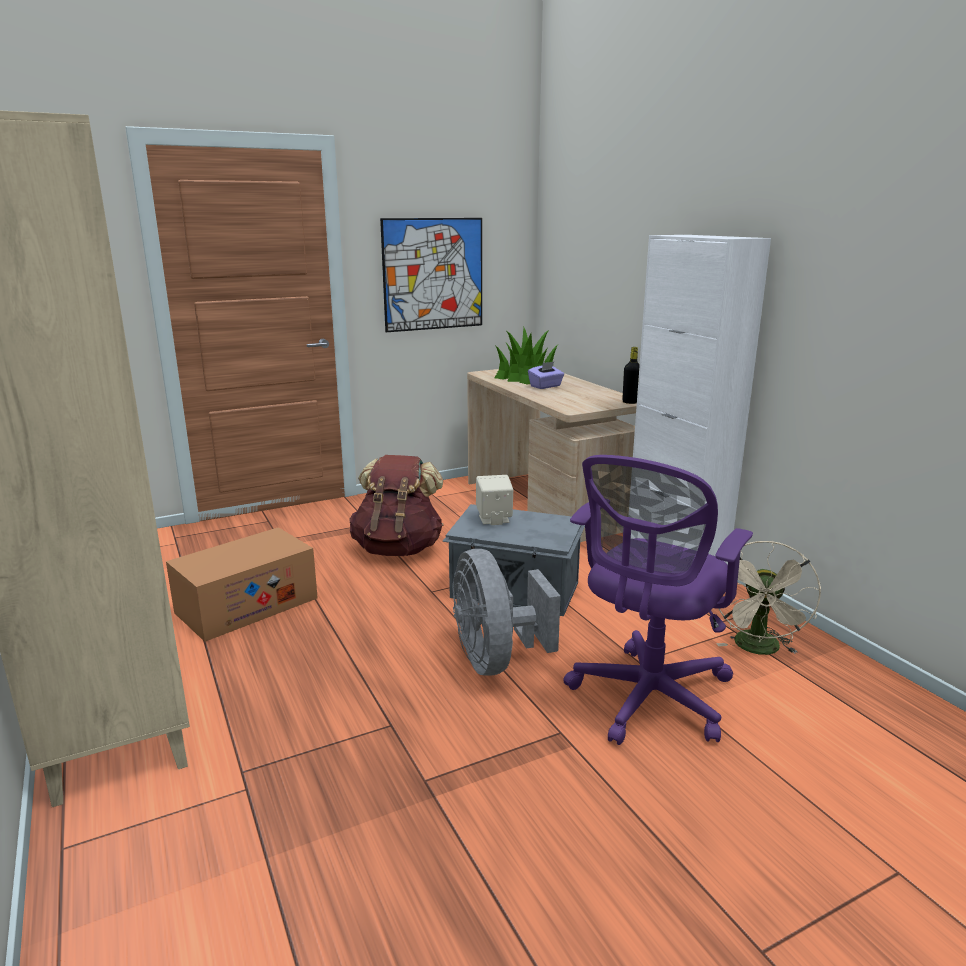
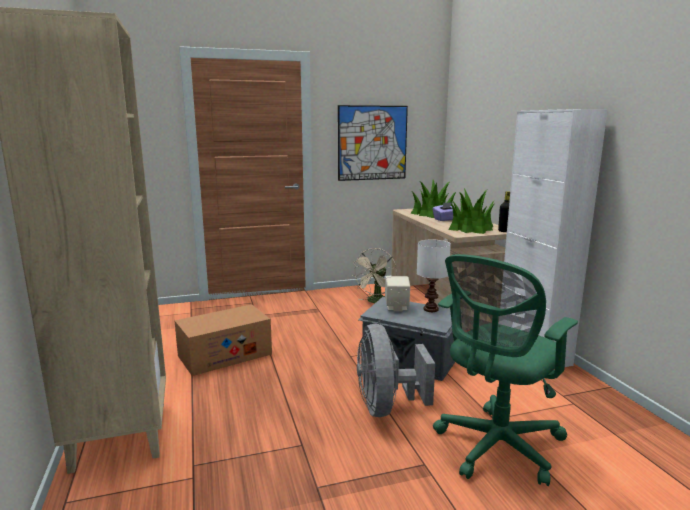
camera: 10 degrees right, 5 degrees down
brown backpack [349,455,444,556] -> none
purple office chair [564,455,753,745] -> green office chair [433,254,578,486]
beige fan [716,541,821,655] -> beige fan moved to [351,248,397,303]
none -> white table lamp [417,240,451,312]
none -> potted plant [448,188,495,234]

